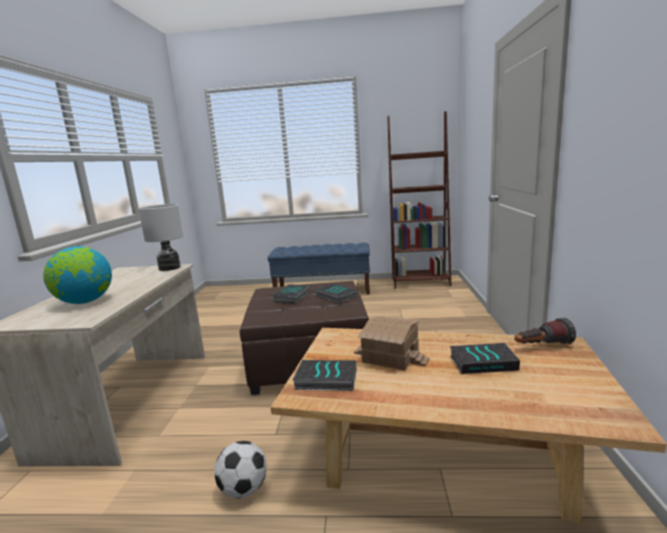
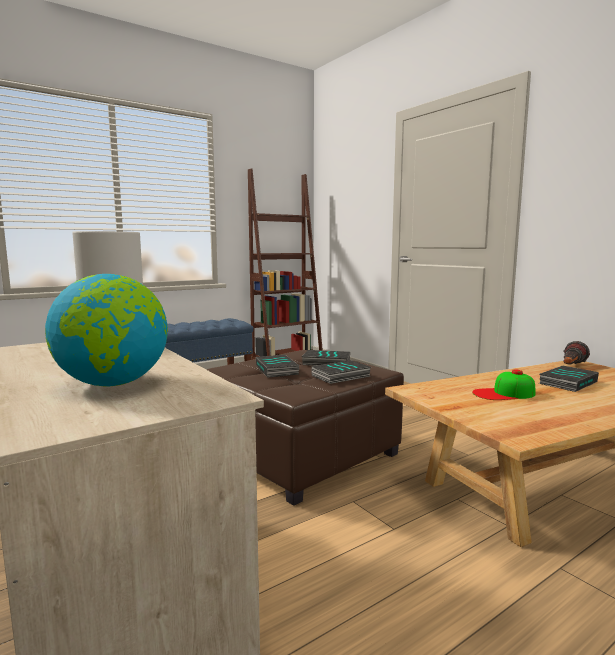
camera: 40 degrees left, 5 degrees down
football [215,441,267,498] -> none
book [293,360,357,391] -> book moved to [311,360,371,384]
toy house [354,316,430,371] -> cap [472,369,535,400]

